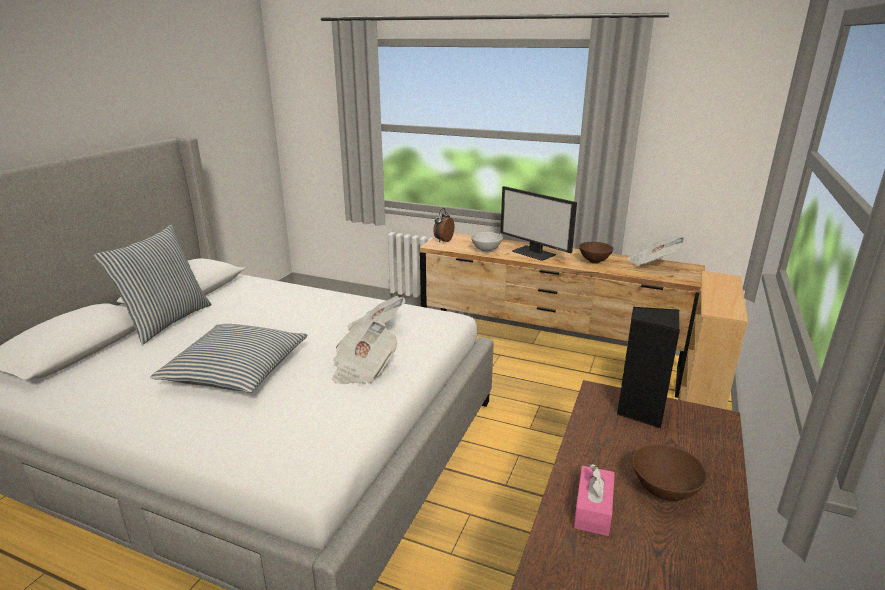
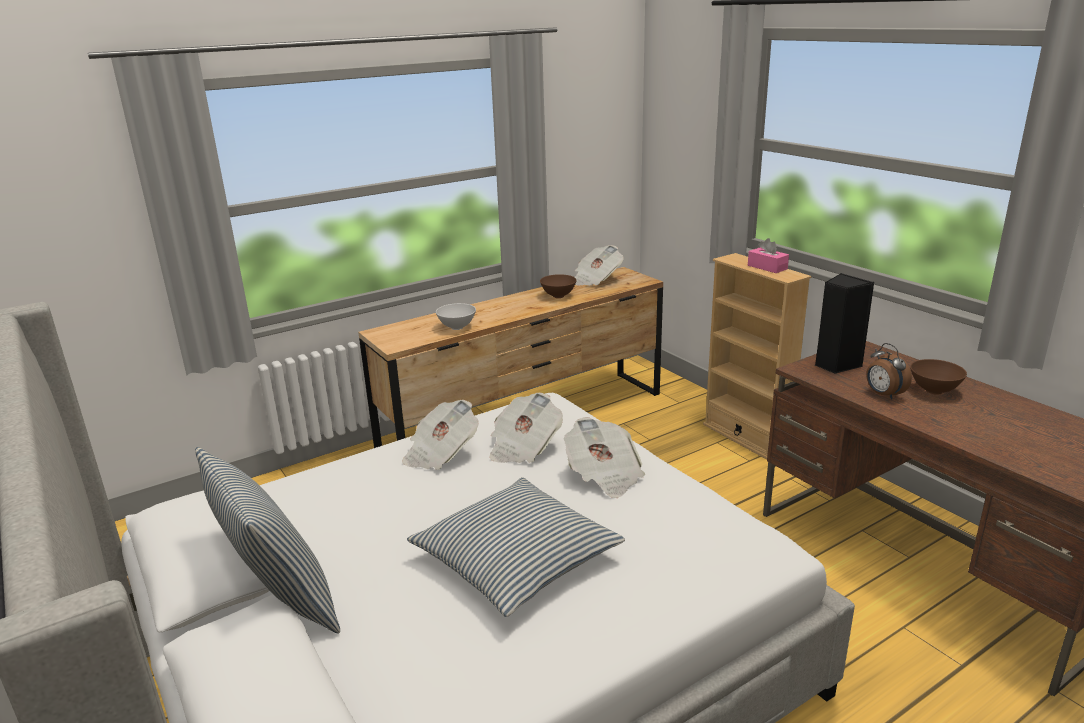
camera: 55 degrees left, 0 degrees up
alarm clock [433,208,455,242] -> alarm clock moved to [866,343,912,400]
monitor [500,186,577,261] -> none
pink tissue box [574,464,615,536] -> pink tissue box moved to [748,238,789,273]
none -> newspaper [402,400,479,470]

